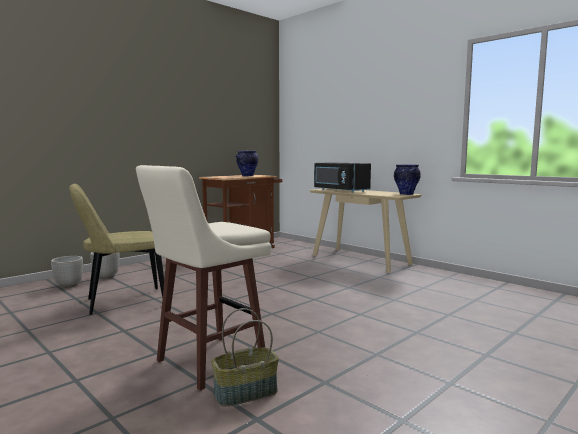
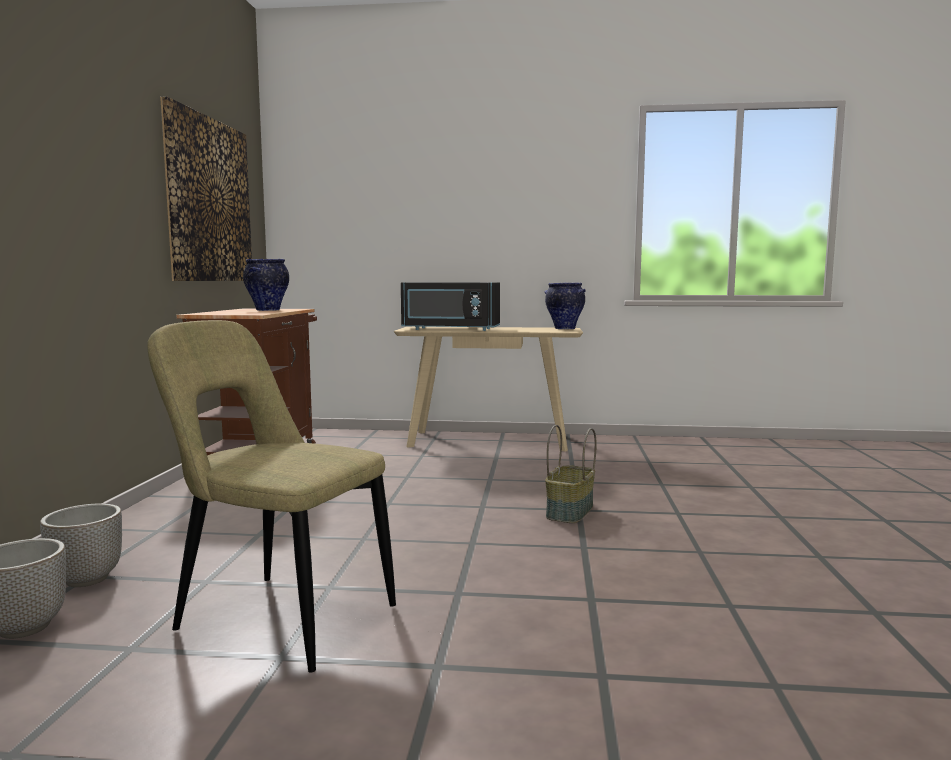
camera: 40 degrees left, 0 degrees up
beige chair [69,184,164,315] -> beige chair turned 90 degrees clockwise [147,320,396,672]
beige stool [136,165,271,391] -> none
basket [211,308,279,407] -> basket moved to [545,425,597,523]
none -> picture [160,97,252,281]

